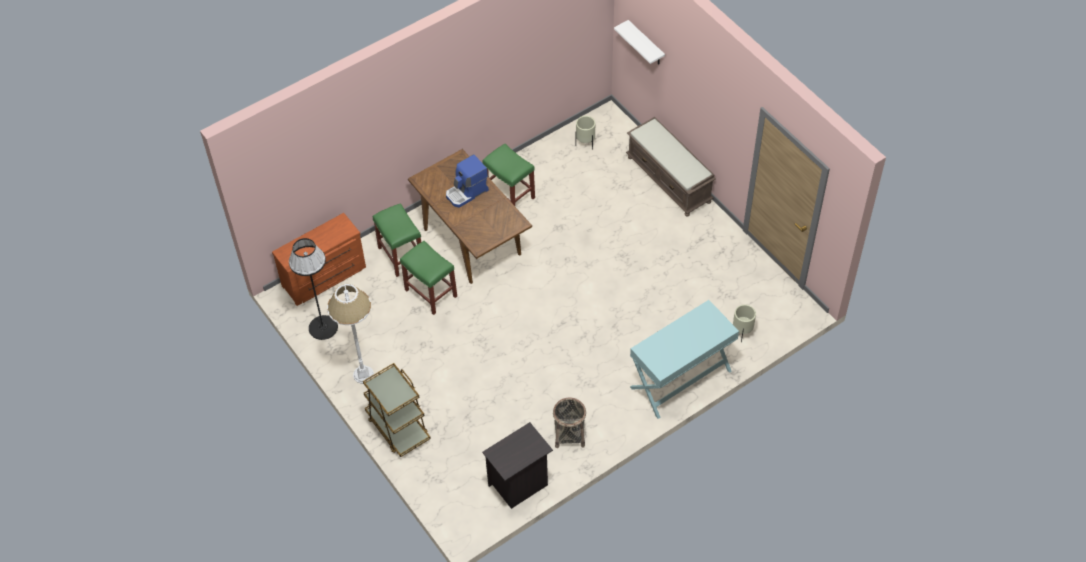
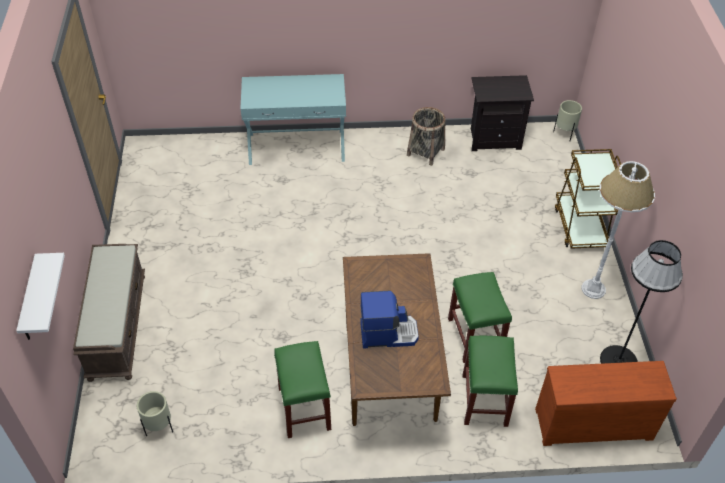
camera: 150 degrees left, 5 degrees down
beige planter [733,304,756,342] -> beige planter moved to [553,100,582,141]

